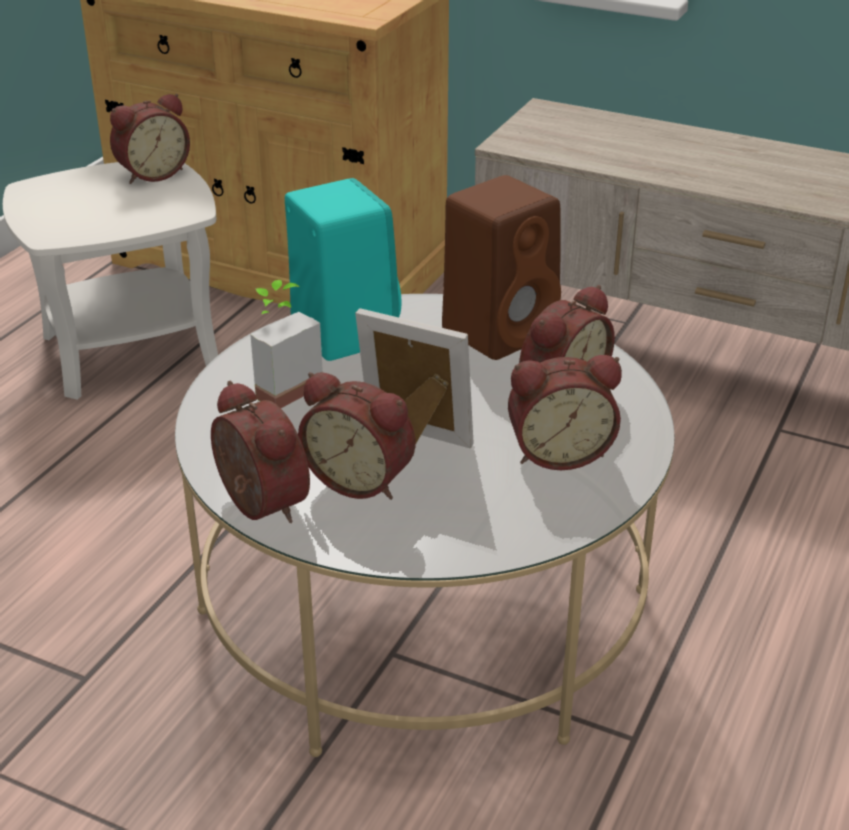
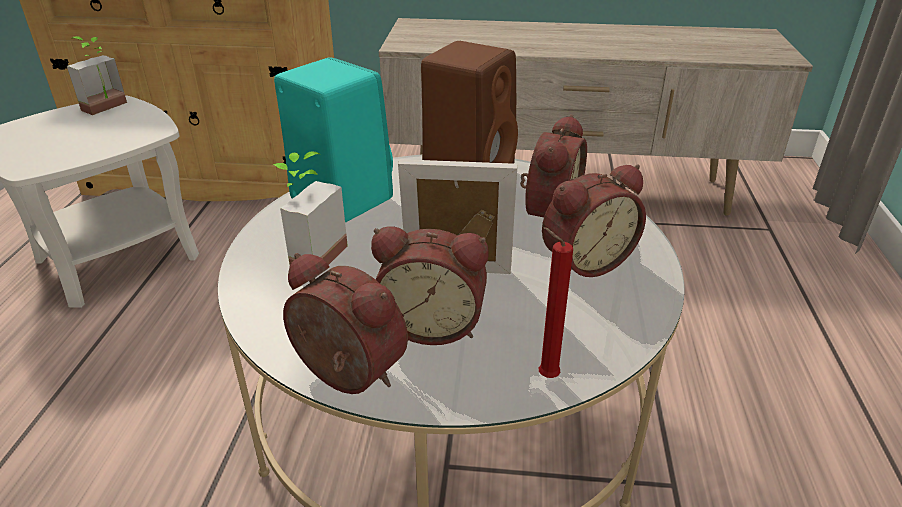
camera: 20 degrees left, 0 degrees up
alarm clock [110,93,190,184] -> potted plant [67,36,127,115]
none -> red candle [539,227,573,378]

